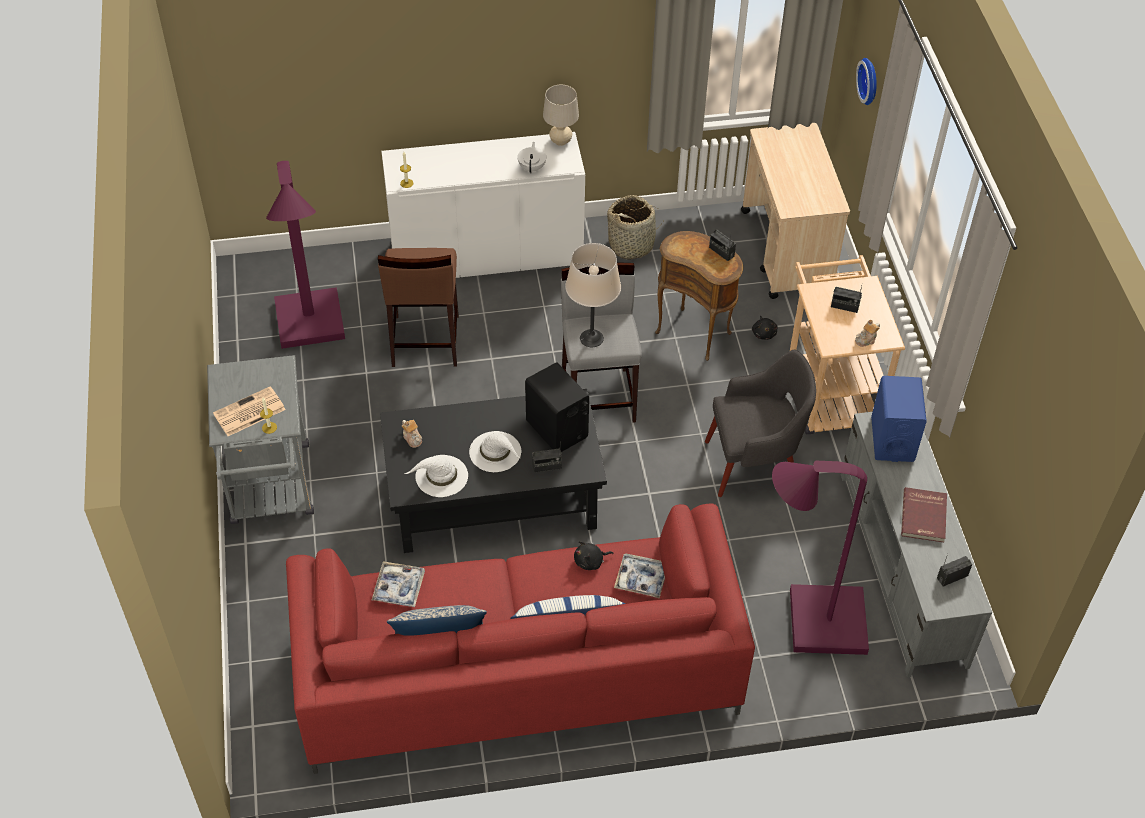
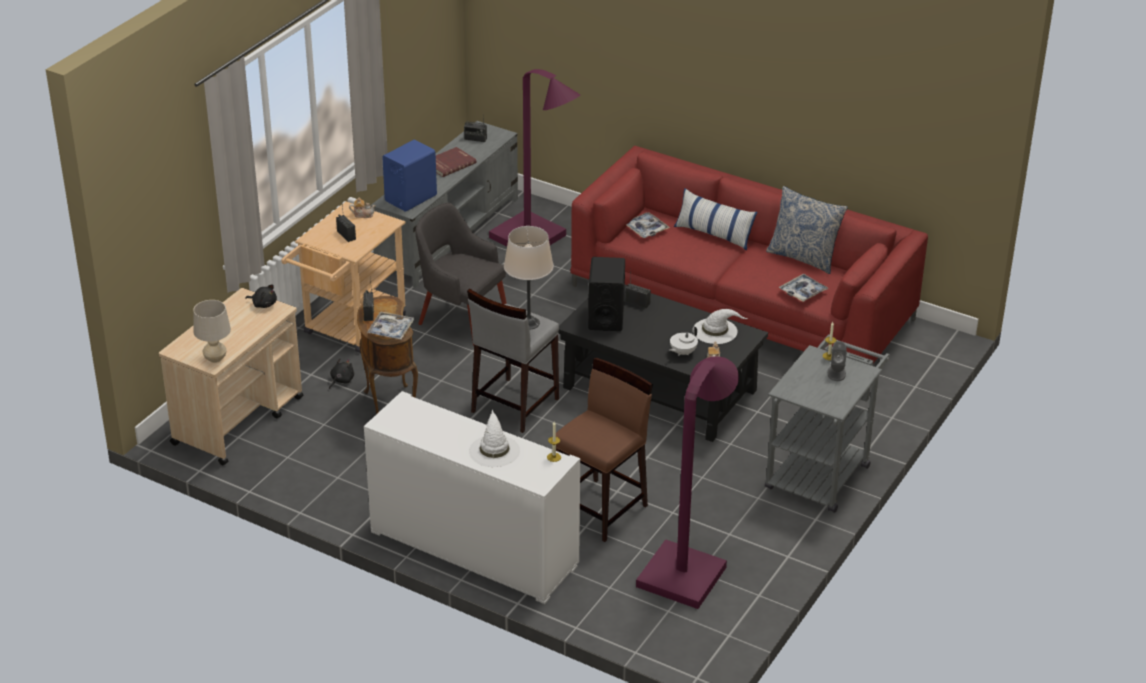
camera: 140 degrees left, 15 degrees down
newspaper [213,386,286,436] -> grey speaker [828,341,847,381]
white hat [469,431,521,472] -> white hat moved to [469,409,520,467]
white teapot [517,142,546,173] -> white teapot moved to [669,327,698,356]
beige table lamp [543,85,579,146] -> beige table lamp moved to [193,300,231,363]
black plush toy [574,541,614,570] -> black plush toy moved to [245,284,277,308]
basket [607,195,663,260] -> none
wall clock [856,58,877,105] -> none
none -> tray [367,311,414,340]

